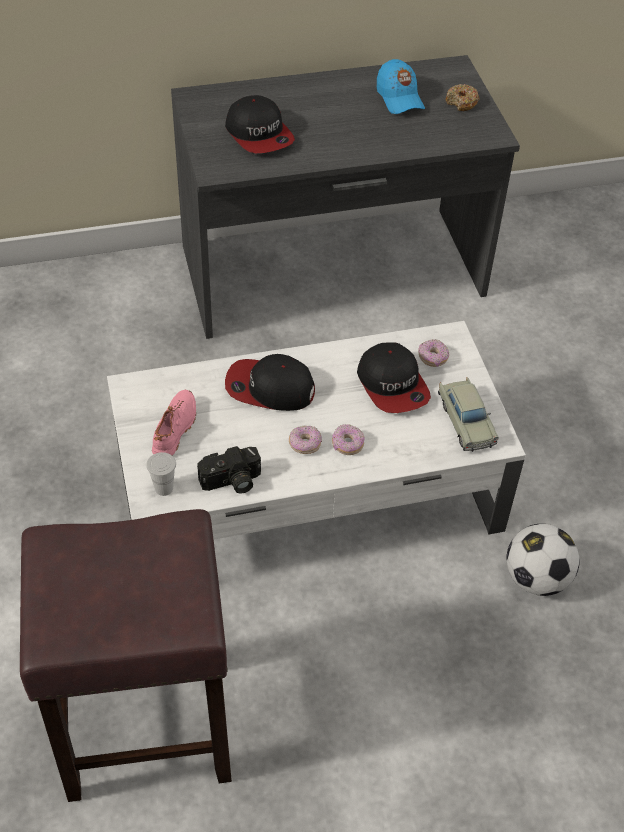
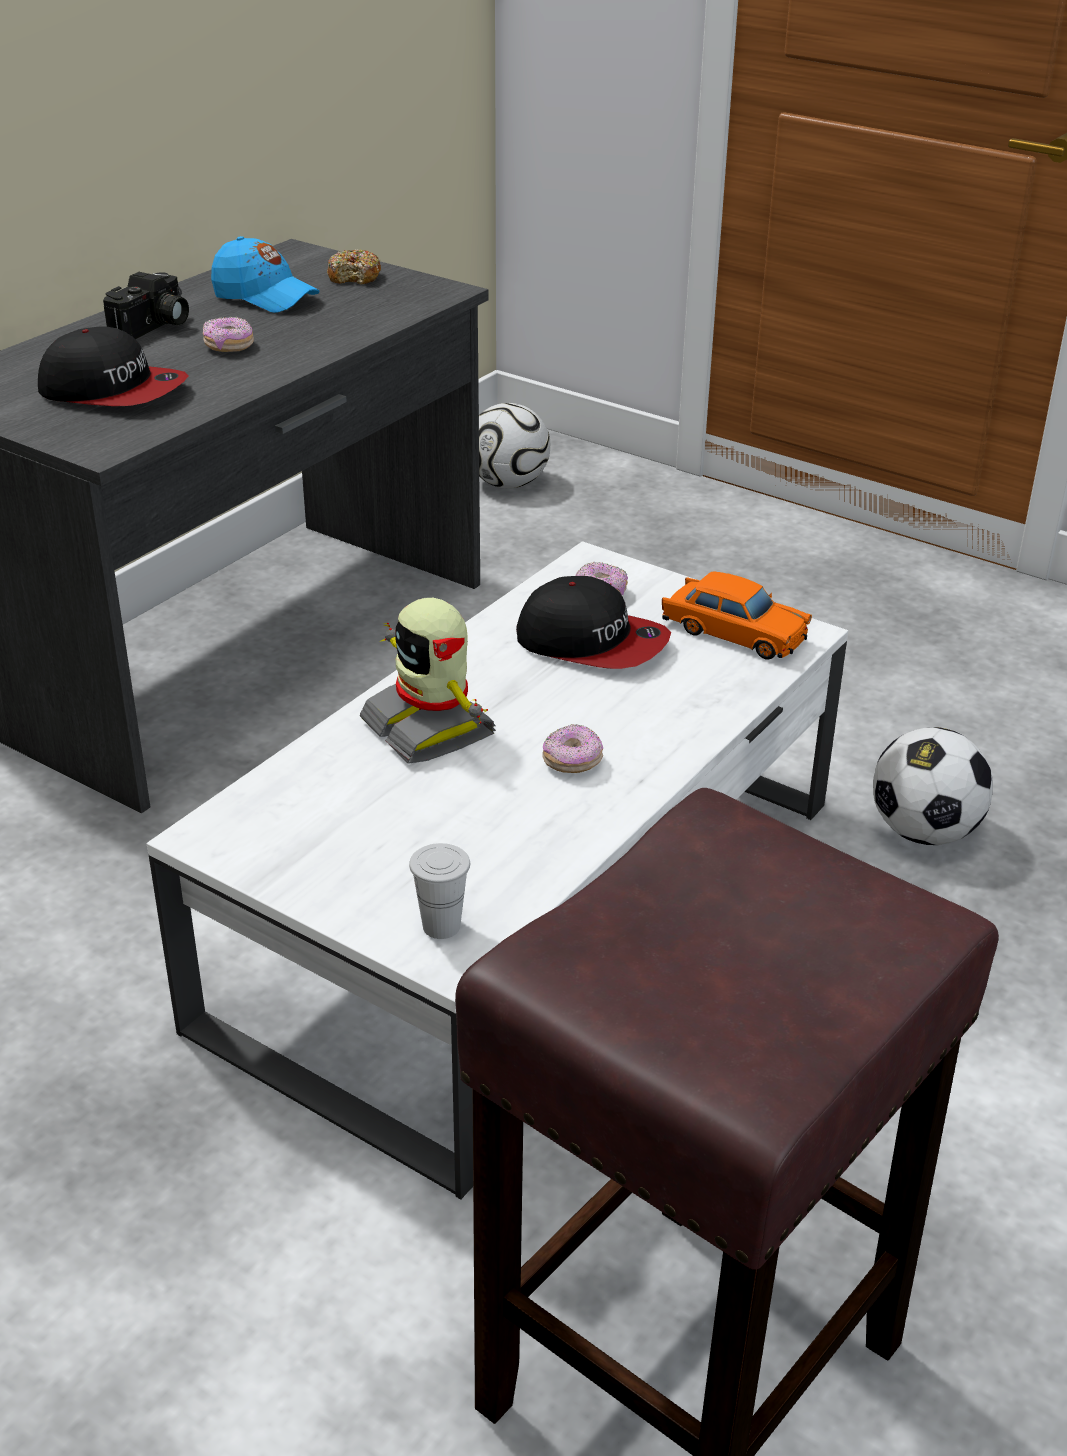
camera: 40 degrees left, 15 degrees down
pink shoe [152,390,196,455] -> none
camera [197,446,261,494] -> camera moved to [103,272,189,339]
cap [225,354,315,411] -> toy robot [360,598,496,763]
donut [332,424,364,455] -> donut moved to [203,317,254,352]
beige toy car [438,377,499,452] -> orange toy car [662,571,812,659]
none -> football [479,403,550,489]

